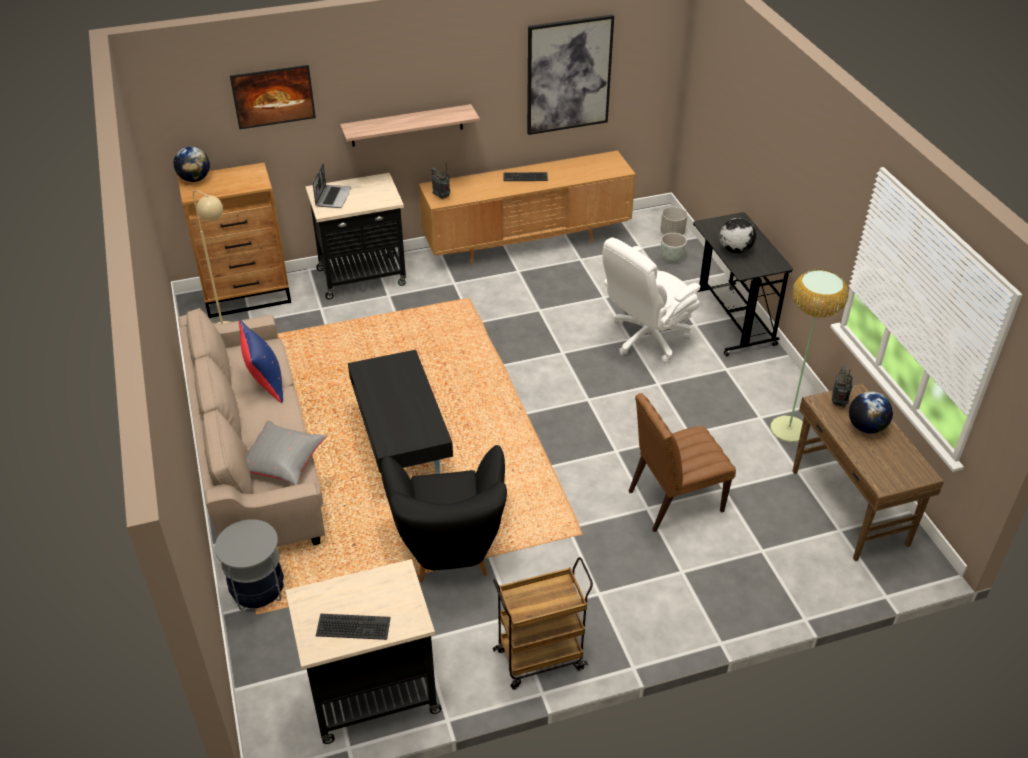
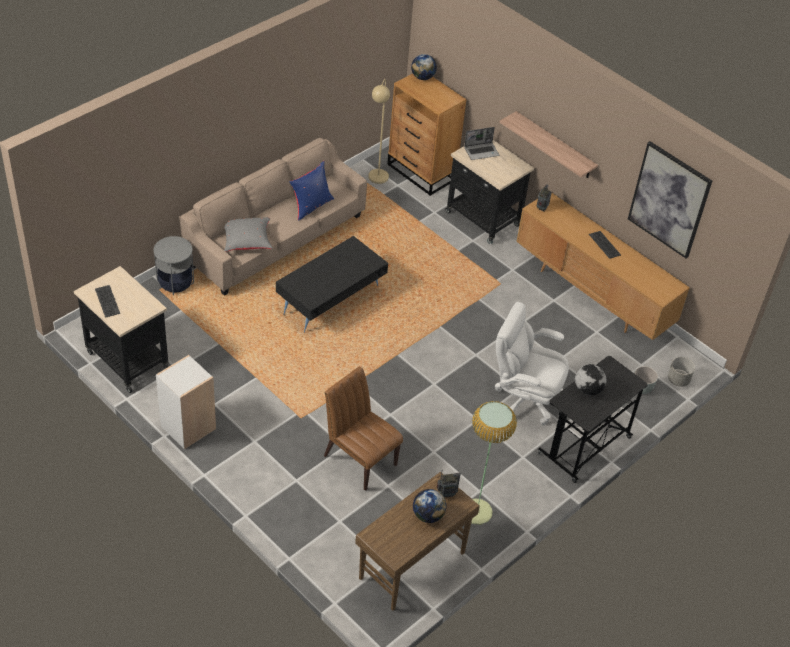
camera: 60 degrees right, 5 degrees up
picture [230,65,316,129] -> none
black armchair [381,445,507,583] -> none
brown cart [493,557,593,690] -> bookcase [156,355,216,449]

